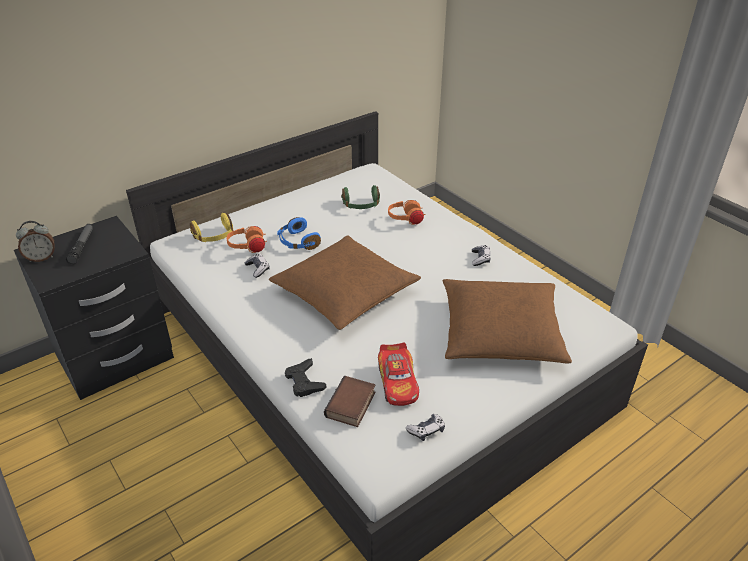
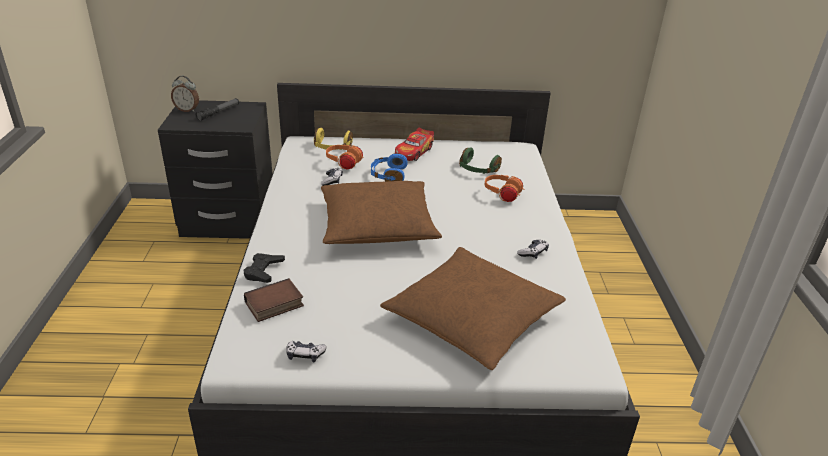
camera: 35 degrees right, 5 degrees down
toy car [378,342,419,406] -> toy car moved to [395,128,434,161]

